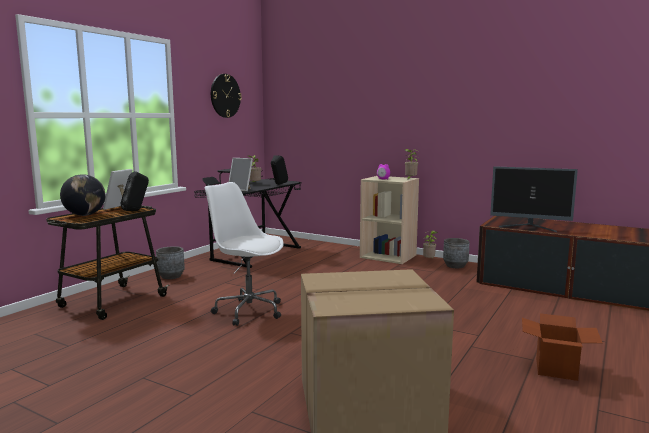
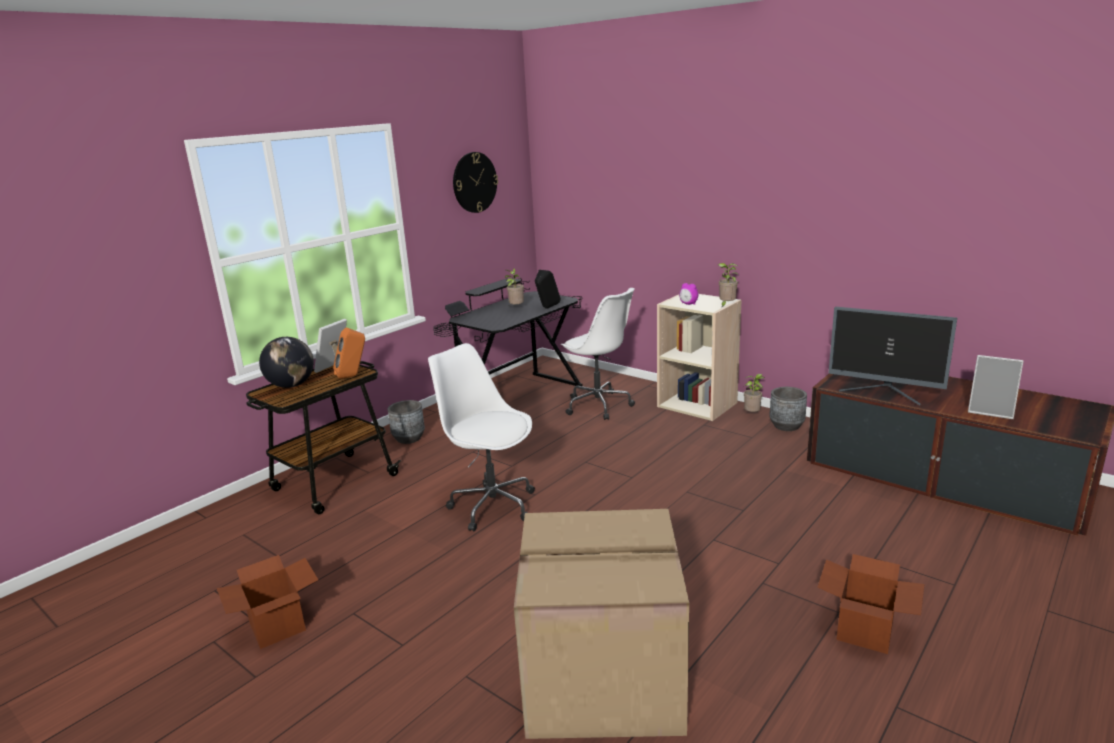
camera: 10 degrees right, 10 degrees up
black speaker [121,171,149,211] -> orange speaker [333,327,365,379]
picture frame [229,158,253,191] -> picture frame moved to [968,355,1024,419]
none -> cardboard box [217,555,318,649]
none -> white office chair [561,288,635,420]

